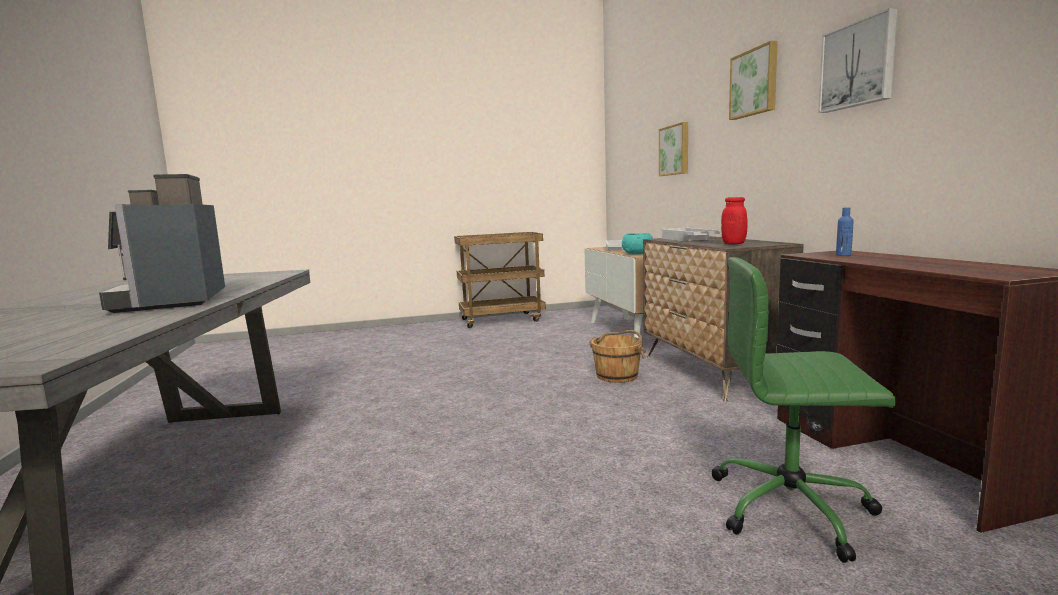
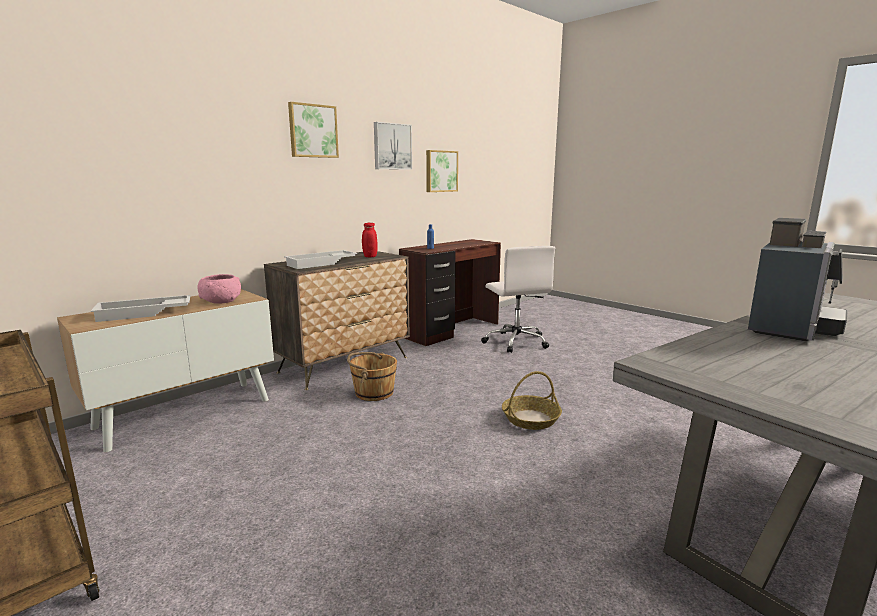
camera: 120 degrees left, 5 degrees up
turquoise bowl [622,233,653,254] -> pink bowl [197,274,241,304]
picture [659,122,688,176] -> picture moved to [426,150,458,192]
green office chair [711,257,896,563] -> white office chair [481,246,555,353]
none -> basket [502,371,562,430]

